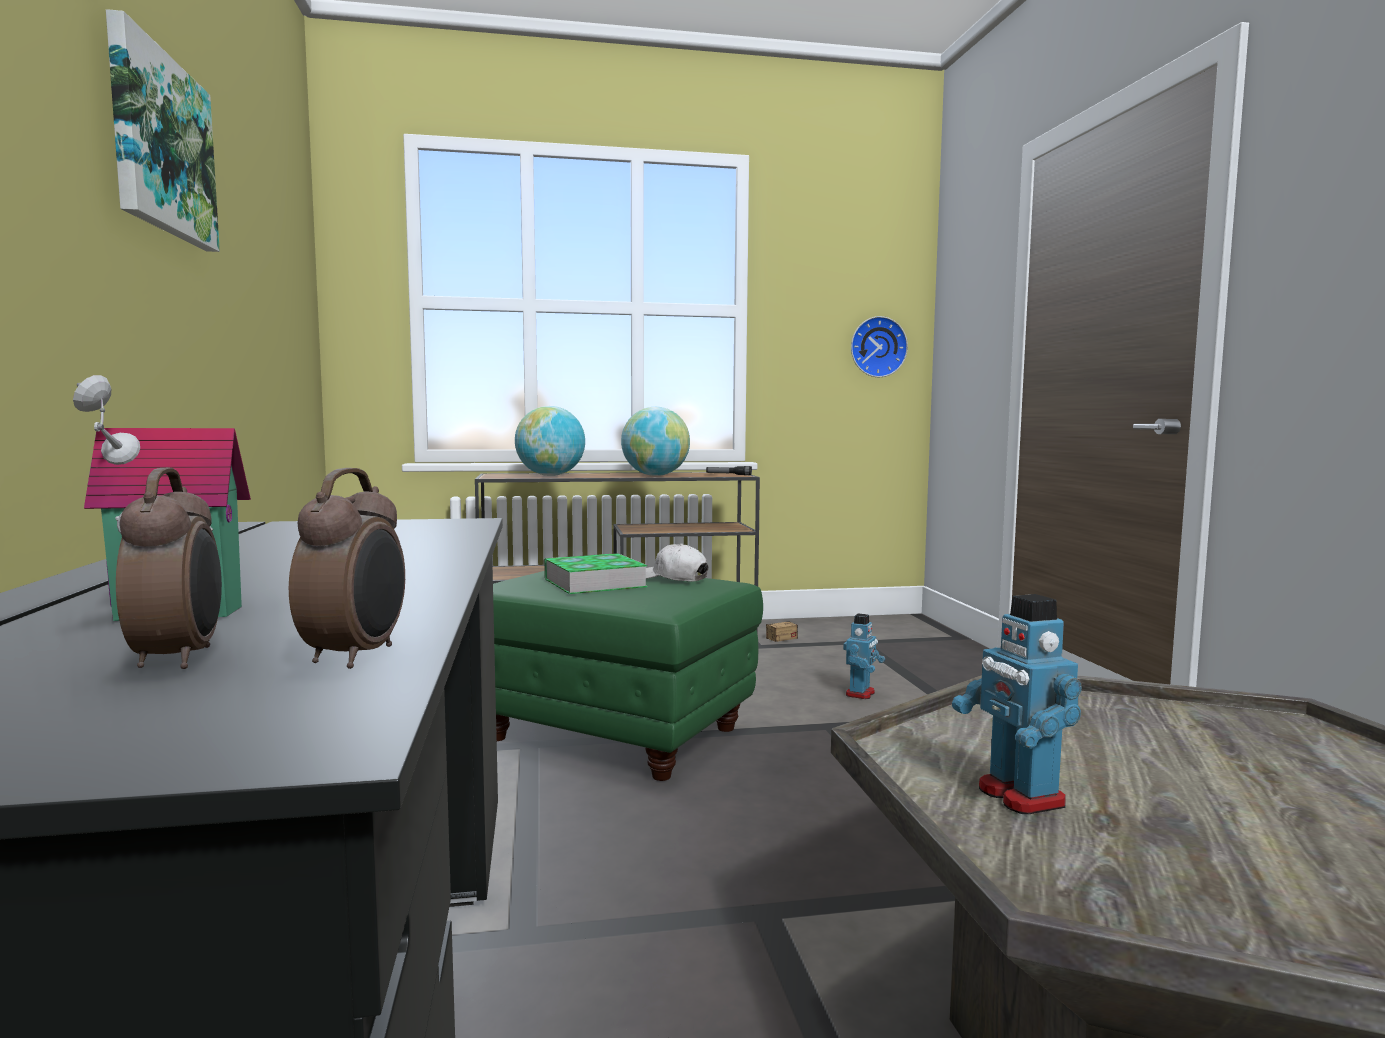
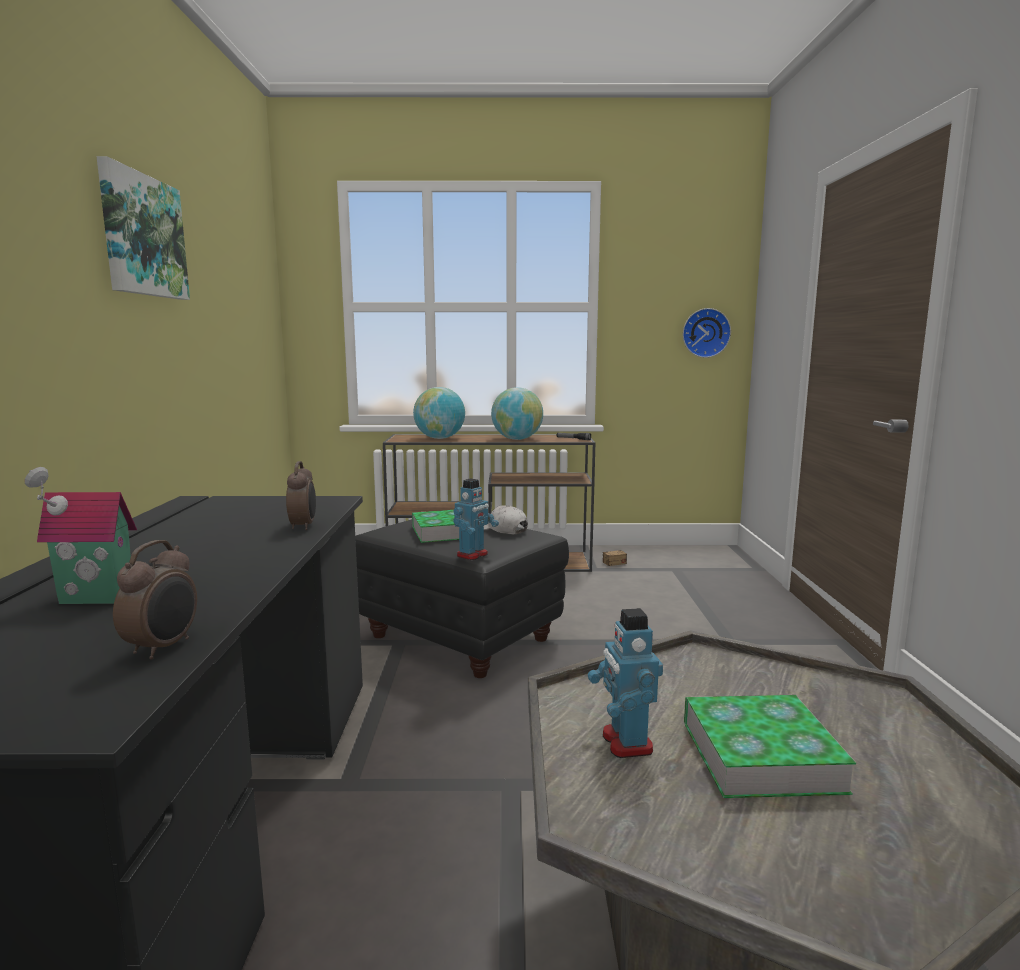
camera: 10 degrees right, 5 degrees up
alarm clock [116,468,222,669] -> alarm clock moved to [286,461,316,530]
green ottoman [493,571,763,781] -> black ottoman [355,519,569,678]
toy robot [843,613,885,699] -> toy robot moved to [453,478,499,560]
none -> book [684,695,856,798]

